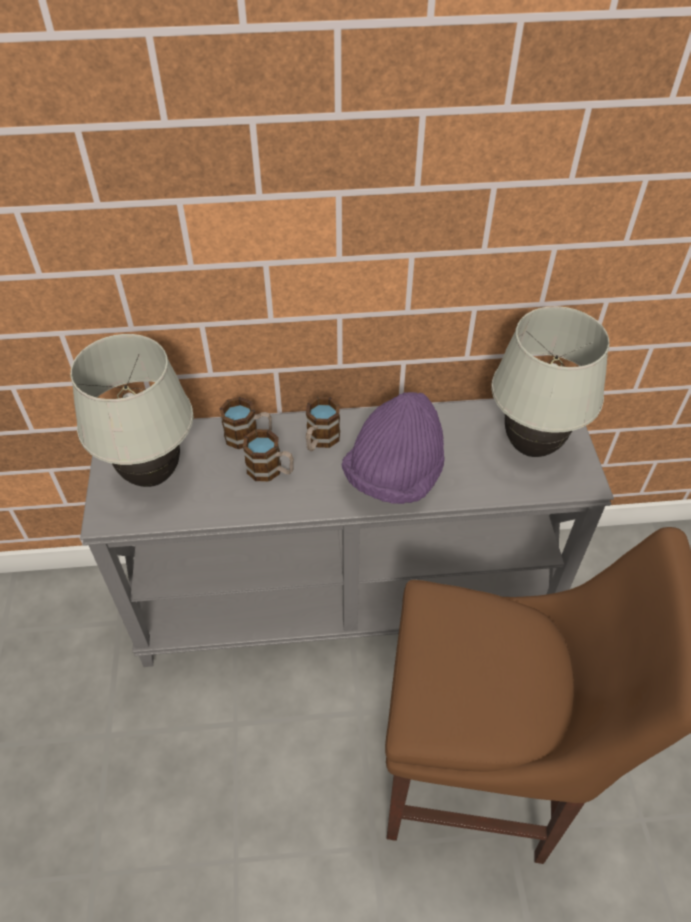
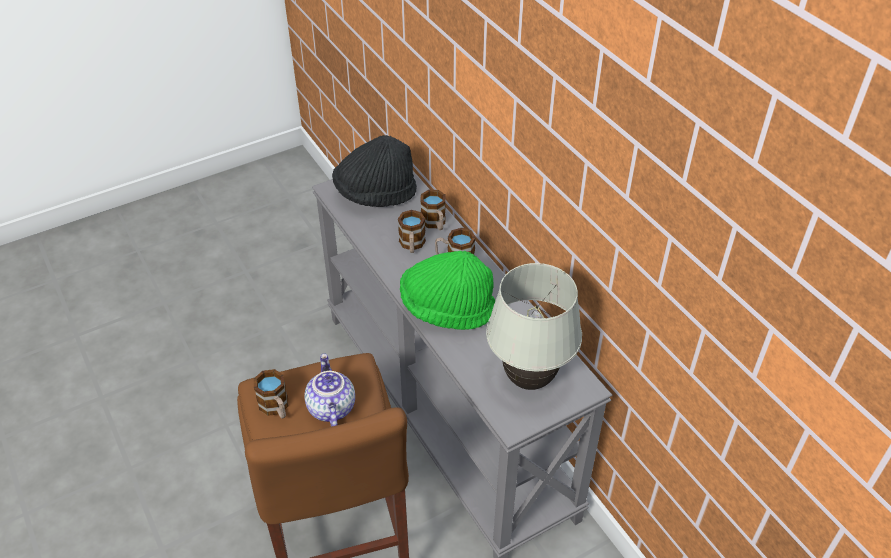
camera: 65 degrees right, 5 degrees down
white table lamp [70,334,194,487] -> black hat [332,135,417,207]
purple hat [341,392,445,504] -> green hat [400,251,496,330]
none -> mug [254,369,288,418]
none -> teapot [304,353,355,427]

